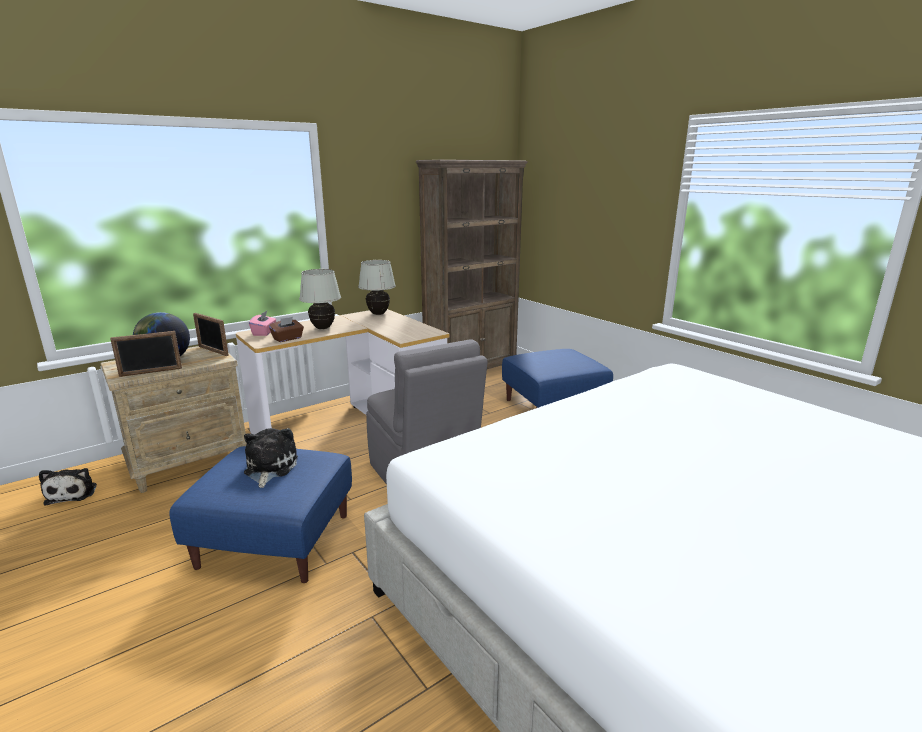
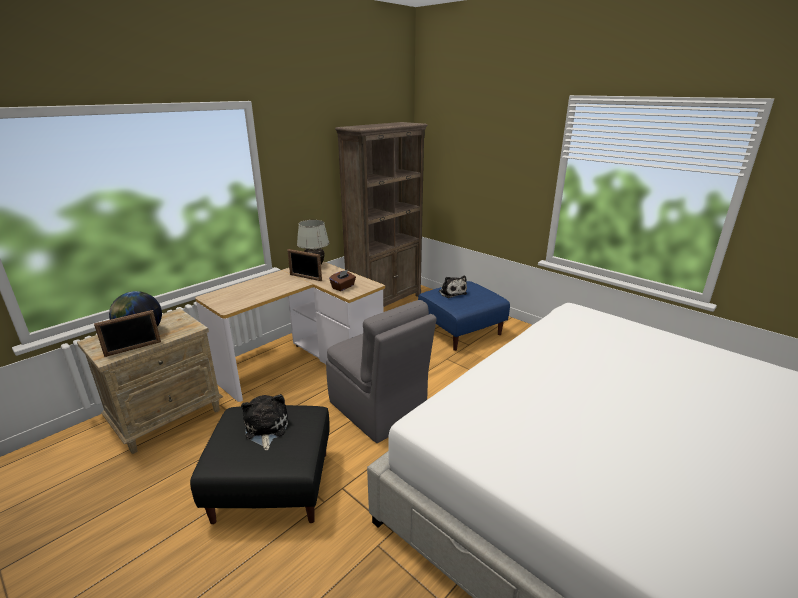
camera: 10 degrees left, 5 degrees up
plush toy [39,468,97,506] -> plush toy moved to [439,276,467,298]
blue ottoman [169,446,352,583] -> black ottoman [190,405,330,524]
picture frame [193,313,229,356] -> picture frame moved to [287,249,322,281]
pink tissue box [249,311,276,336] -> none
brown tissue box [269,317,304,342] -> brown tissue box moved to [329,269,356,291]
white table lamp [299,269,341,329] -> none

